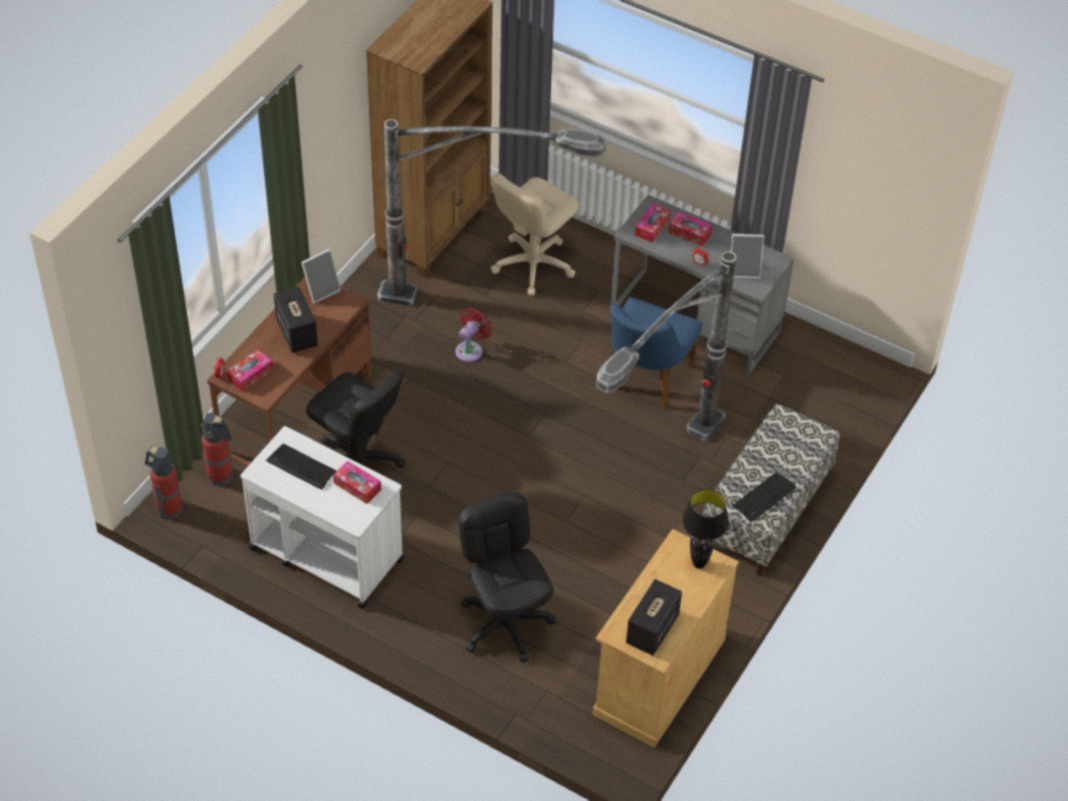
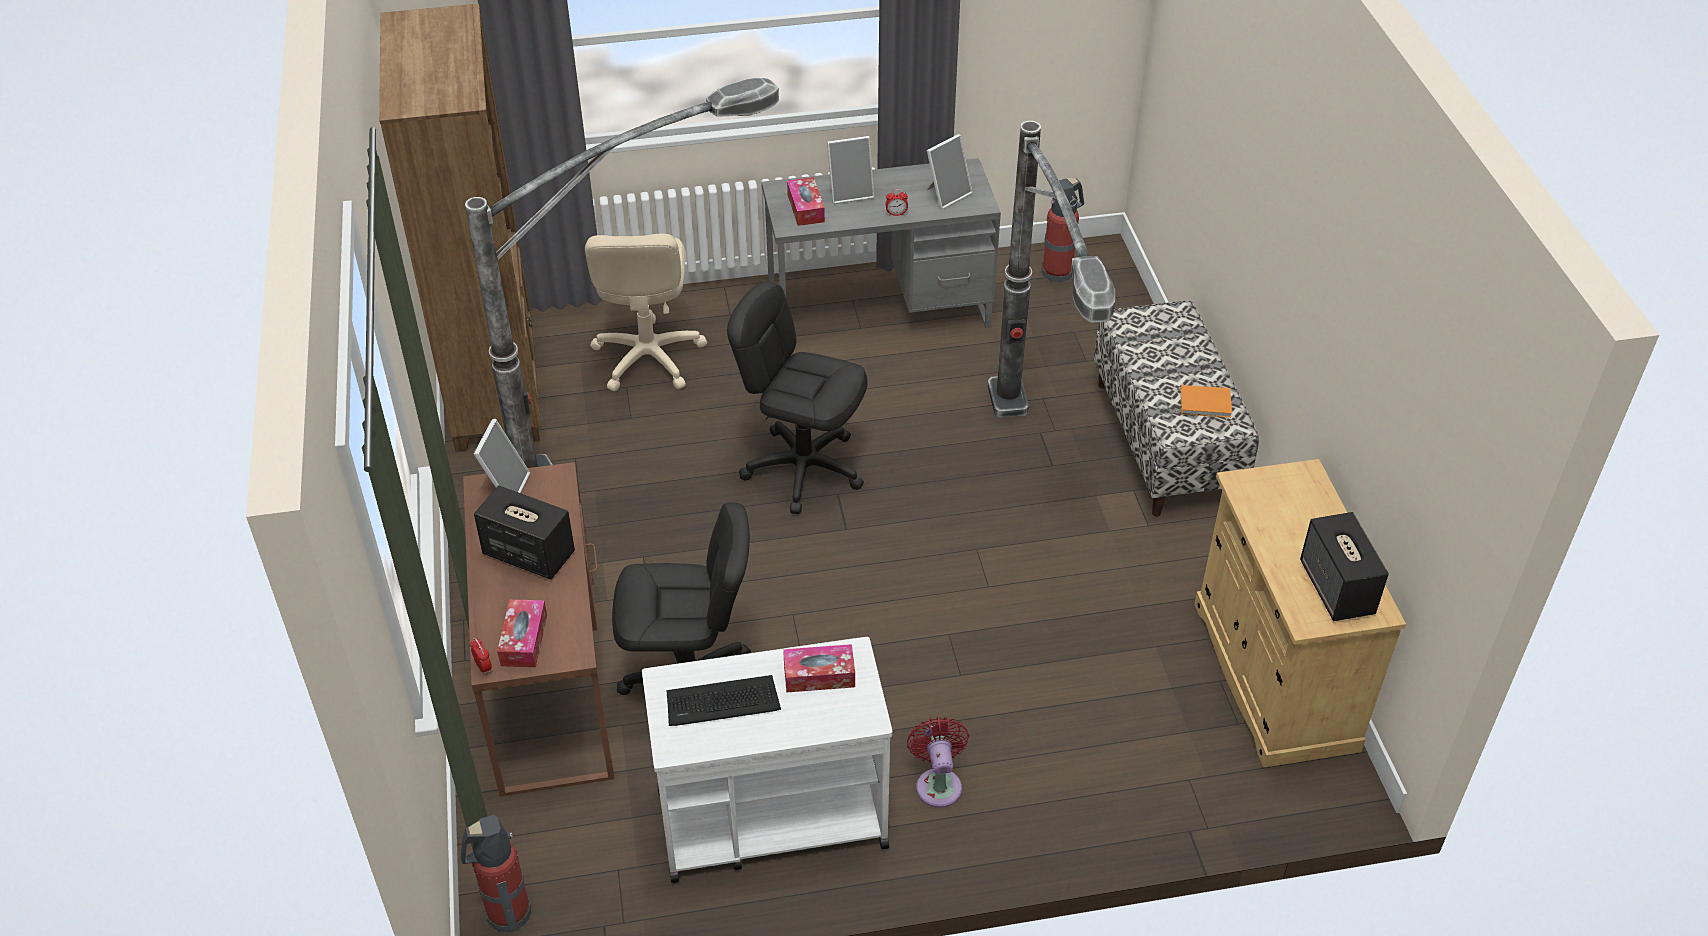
camera: 40 degrees left, 5 degrees down
fire extinguisher [200,413,233,487] -> fire extinguisher moved to [1042,178,1084,282]
red fan [455,308,492,362] -> red fan moved to [907,717,969,808]
black office chair [458,492,556,663] -> black office chair moved to [727,282,868,514]
blue chair [610,297,703,409] -> none
tissue box [668,211,712,246] -> picture frame [827,136,874,204]
black table lamp [682,489,729,569] -> none
keyboard [733,472,797,522] -> orange book [1180,385,1232,418]

